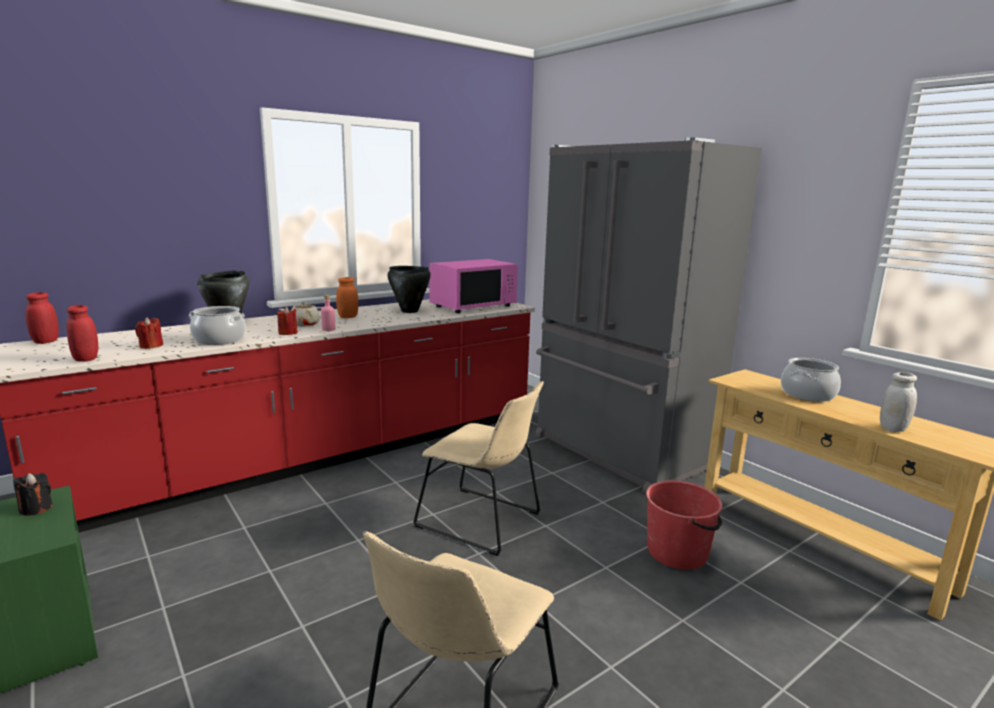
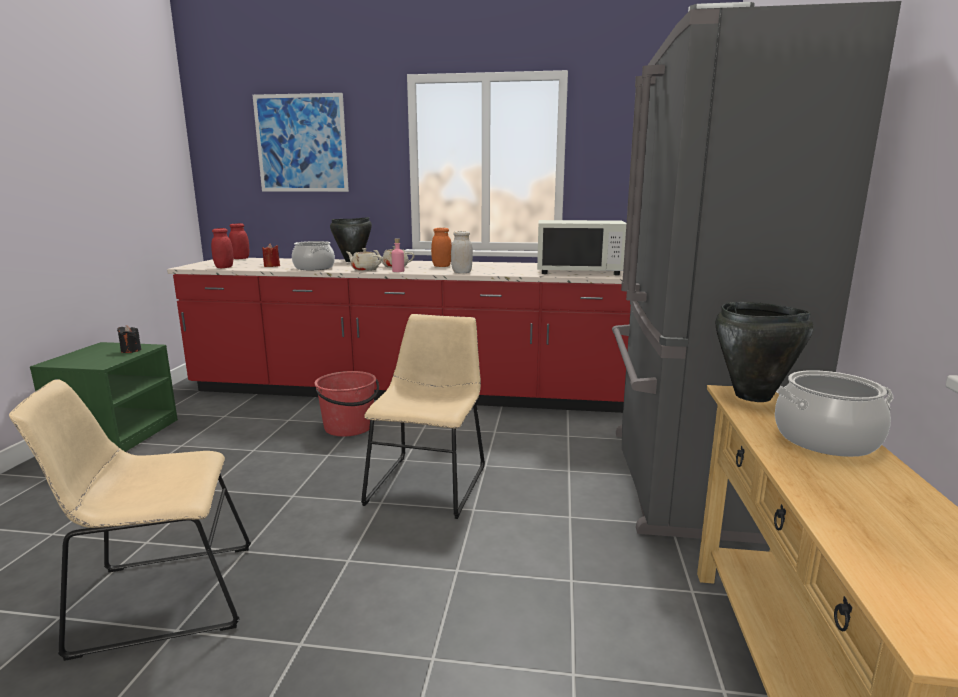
camera: 45 degrees right, 0 degrees up
red candle [277,307,298,335] -> beige teapot [347,248,382,271]
black cooking pot [388,266,431,313] -> black cooking pot moved to [716,302,814,402]
beige chair [413,381,544,556] -> beige chair turned 150 degrees counterclockwise [361,314,485,519]
pink microwave [429,259,518,313] -> white microwave [537,220,626,275]
red bucket [646,480,723,570] -> red bucket moved to [314,371,379,436]
white jar [880,372,917,432] -> white jar moved to [451,231,473,273]
none -> picture [253,93,349,192]

